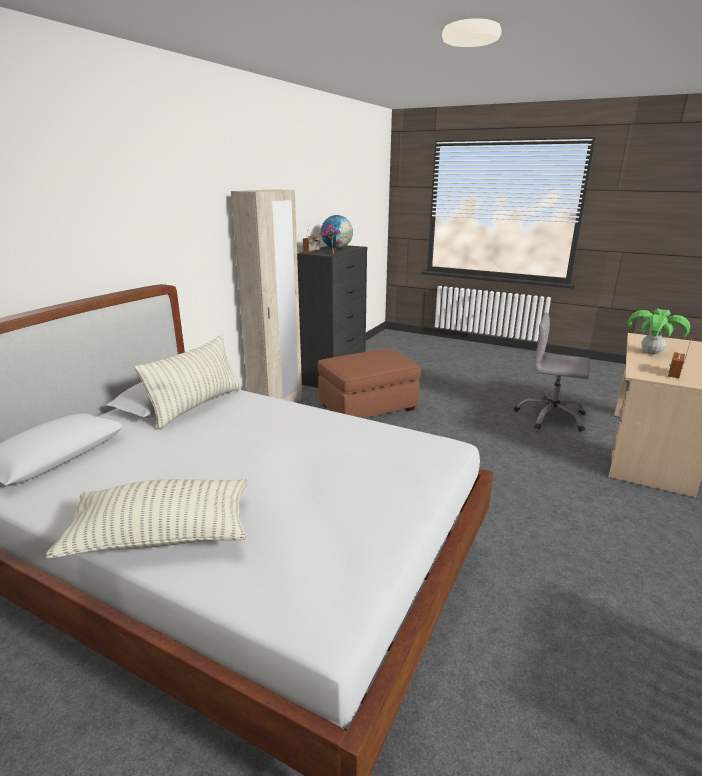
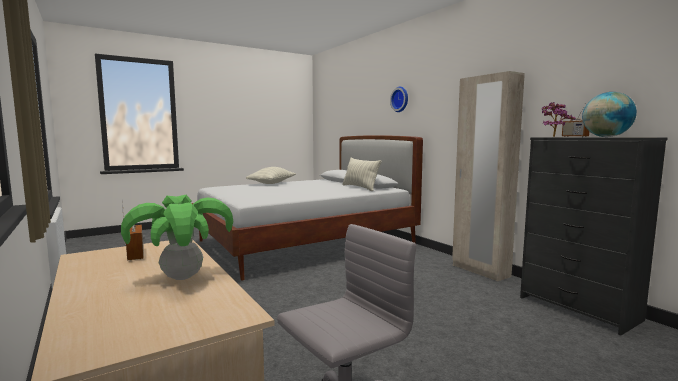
camera: 120 degrees right, 15 degrees down
brown ottoman [318,349,421,418] -> none
none -> wall clock [390,87,408,112]

